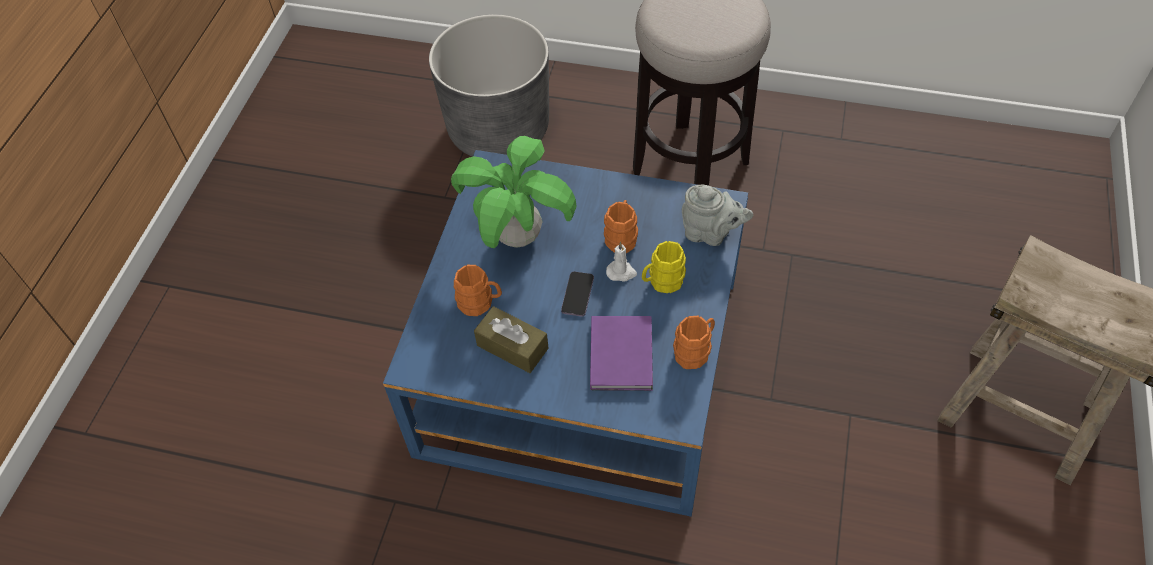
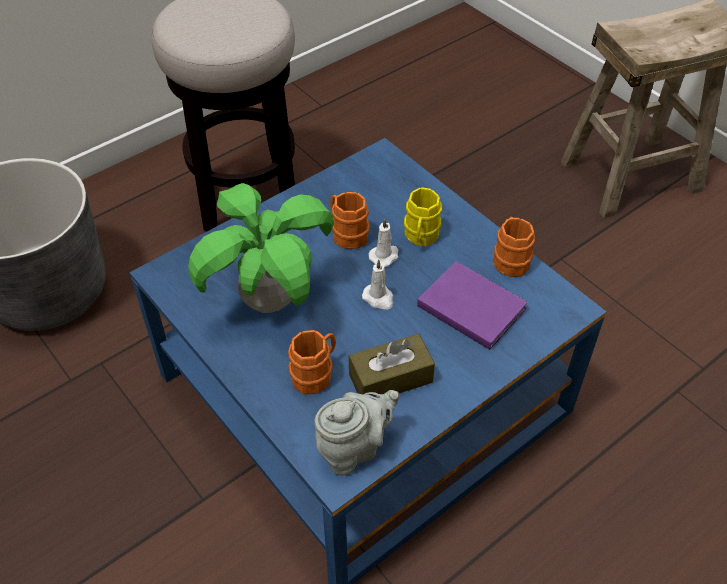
camera: 55 degrees left, 5 degrees down
phone [561,271,594,316] -> white candle [362,259,393,310]
grey teapot [682,185,753,246] -> grey teapot moved to [314,390,399,475]

